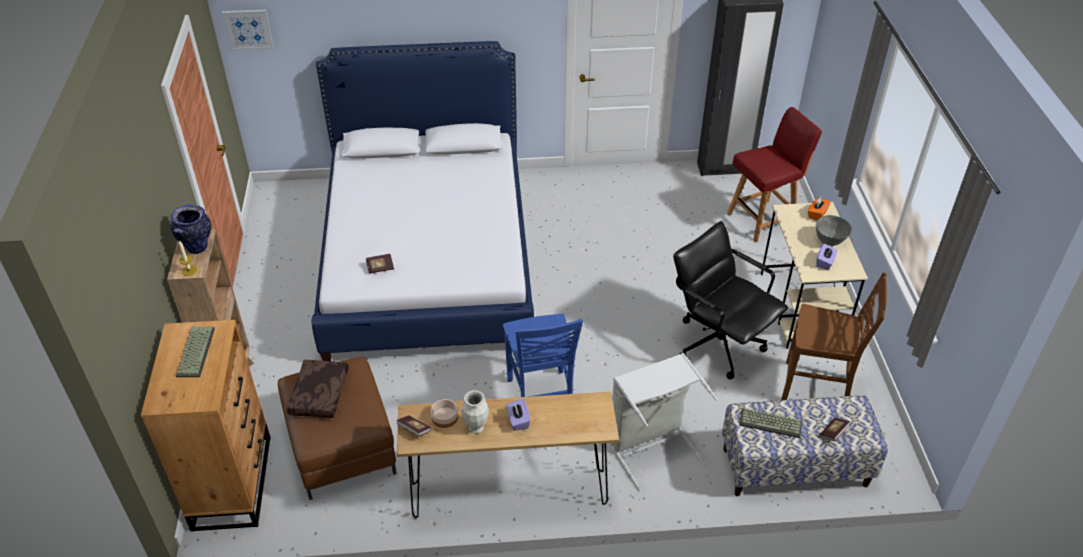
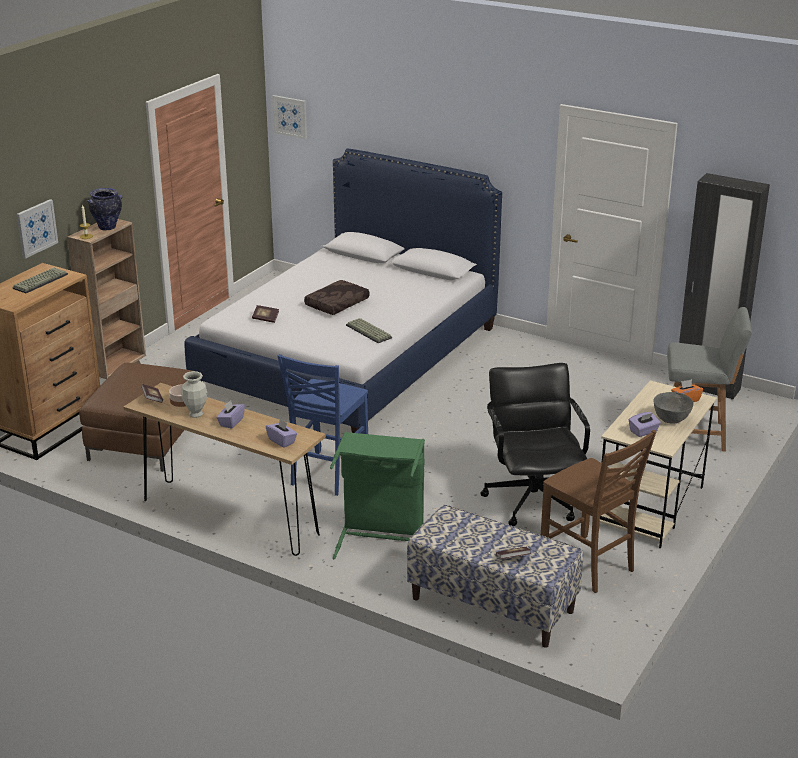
camera: 35 degrees right, 15 degrees down
brown pillow [287,360,349,418] -> brown pillow moved to [304,280,370,315]
grey laundry basket [608,353,717,491] -> green laundry basket [330,431,425,560]
red chair [727,107,822,242] -> grey chair [667,307,752,452]
keyboard [739,408,802,438] -> keyboard moved to [346,318,392,343]
none -> picture [17,199,58,259]
none -> purple tissue box [266,419,297,448]

